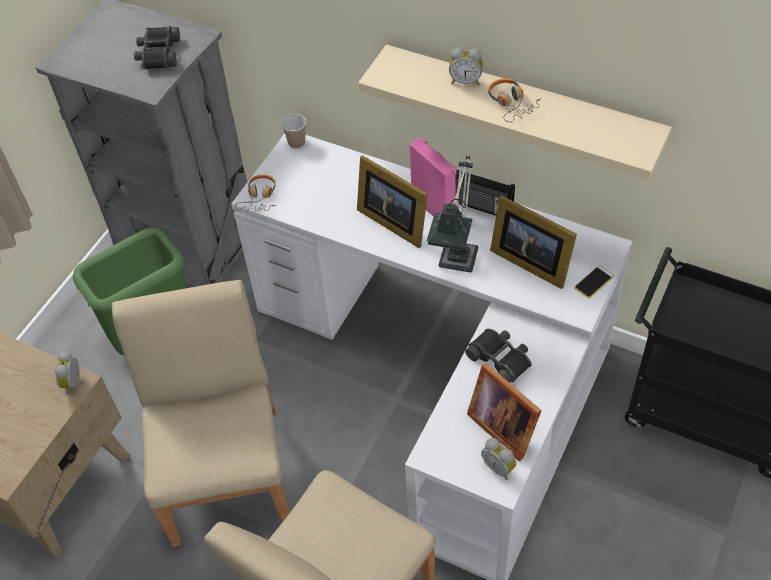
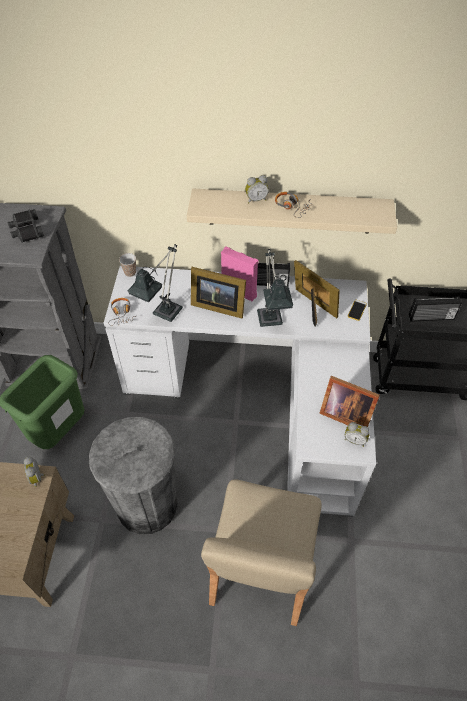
camera: 25 degrees left, 0 degrees up
beige chair [112,280,289,547] -> grey trash can [89,417,178,535]
black binoculars [465,329,532,383] -> none
picture frame [490,195,577,289] -> picture frame turned 150 degrees counterclockwise [294,260,340,326]
none -> table lamp [128,244,183,322]
none -> radio [409,297,462,322]

